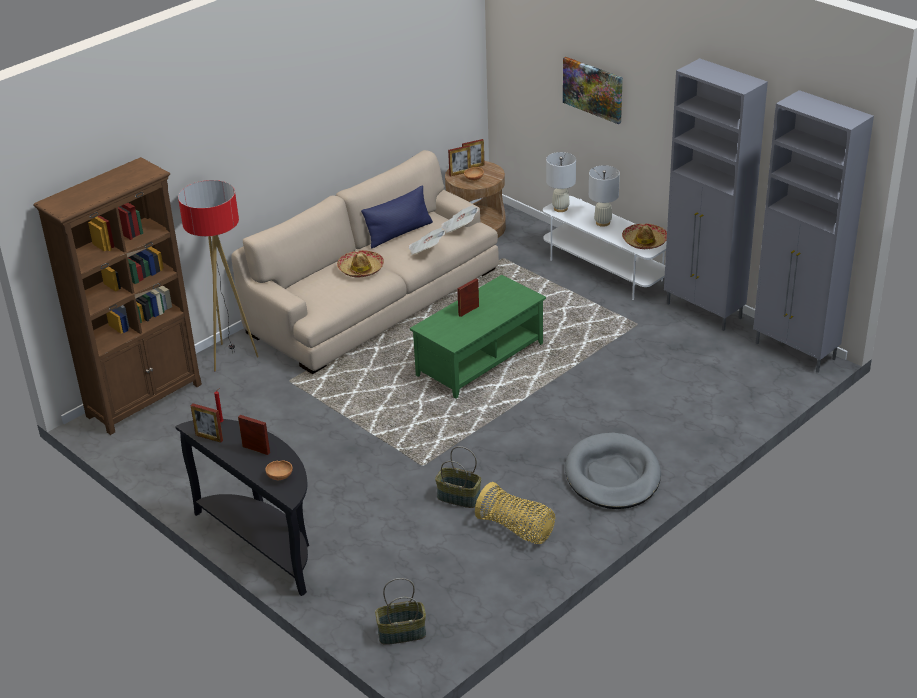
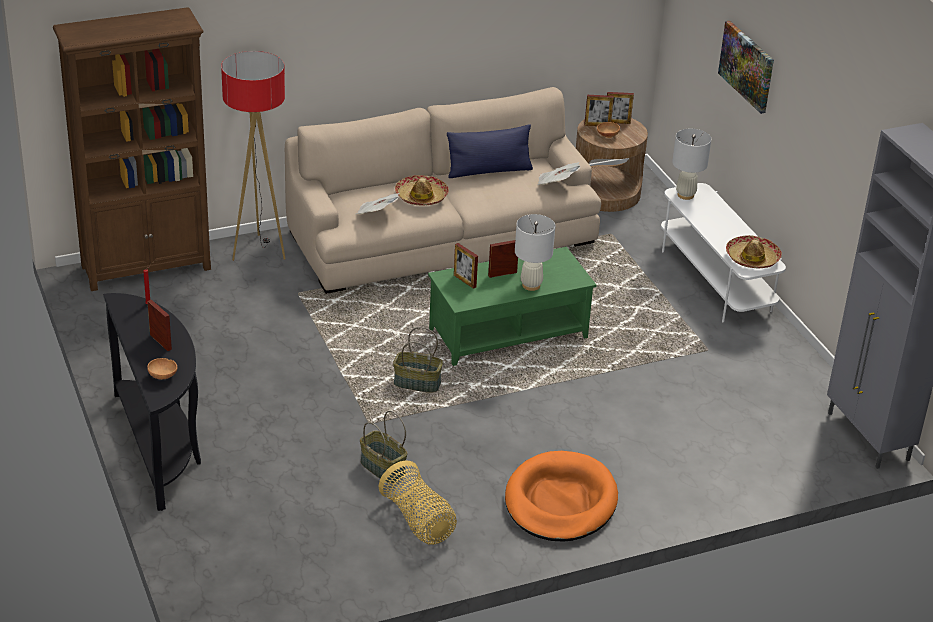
camera: 20 degrees right, 0 degrees up
picture frame [191,403,223,443] -> picture frame moved to [454,243,478,289]
basket [375,578,426,645] -> basket moved to [393,327,443,393]
newspaper [409,228,445,255] -> newspaper moved to [356,193,400,214]
grey dog bed [565,432,661,509] -> orange dog bed [505,451,618,542]
white table lamp [589,165,620,227] -> white table lamp moved to [515,214,555,291]
grey cabinet [664,58,768,331] -> none

